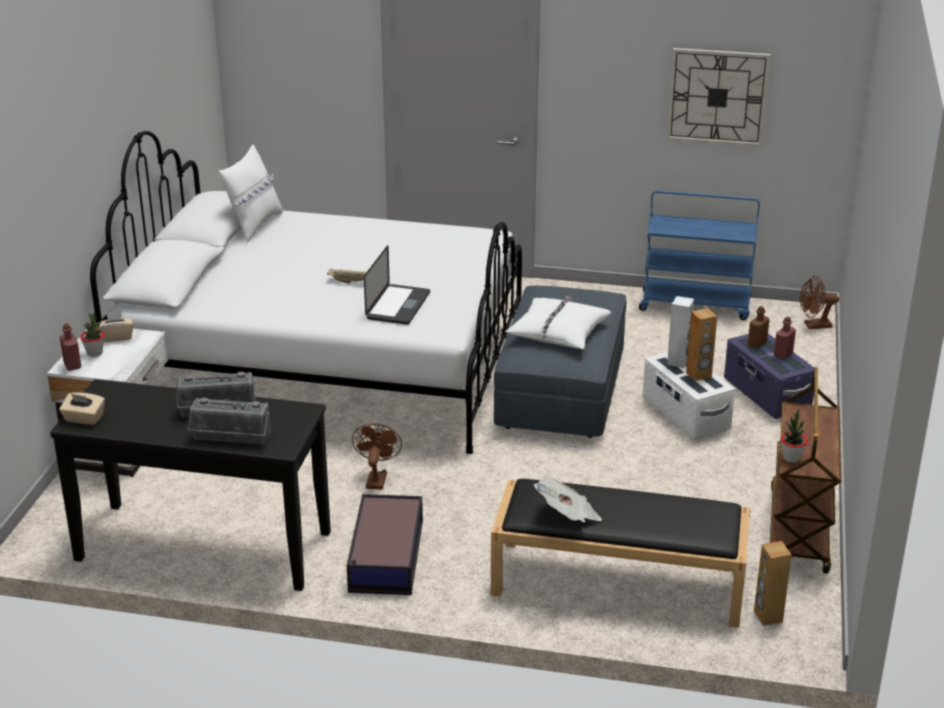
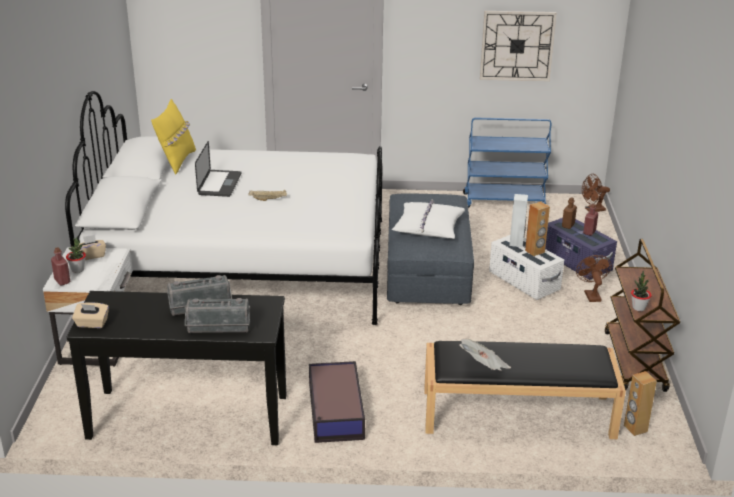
camera: 10 degrees left, 0 degrees up
white pillow [219,145,283,242] -> yellow pillow [151,99,196,175]
brown fan [352,423,402,489] -> brown fan moved to [576,255,612,302]
laptop [364,245,430,325] -> laptop moved to [195,141,241,197]

